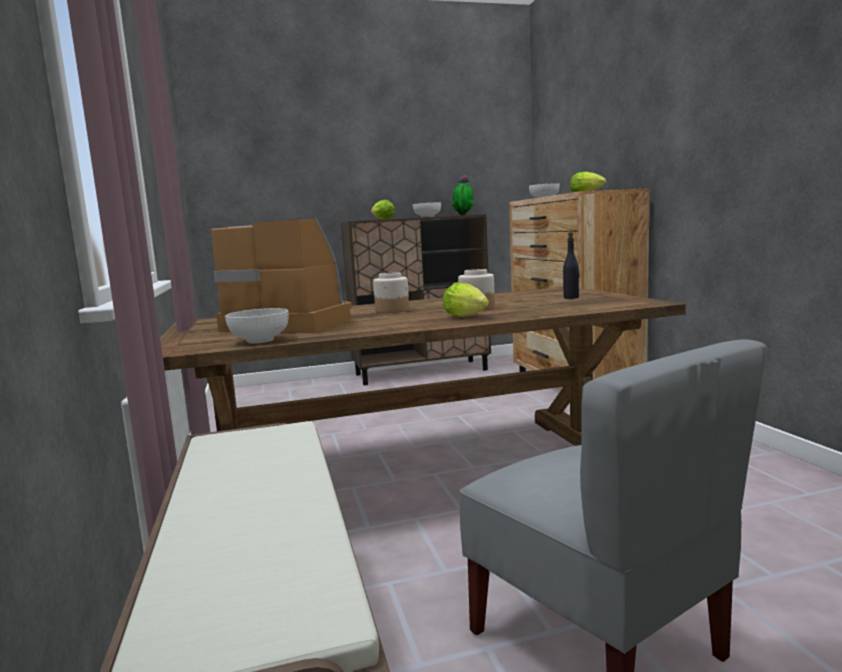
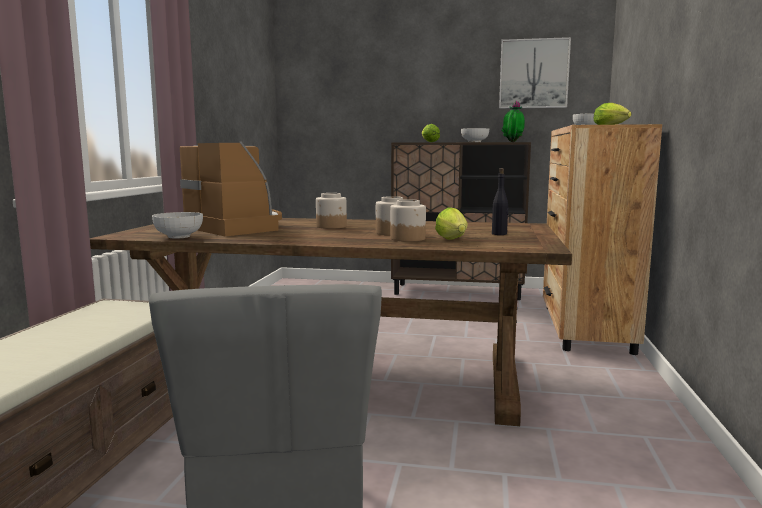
camera: 25 degrees right, 0 degrees up
lettuce [443,282,489,317] -> lettuce moved to [435,207,468,240]
none -> jar [390,199,426,242]
none -> picture [499,37,571,109]

